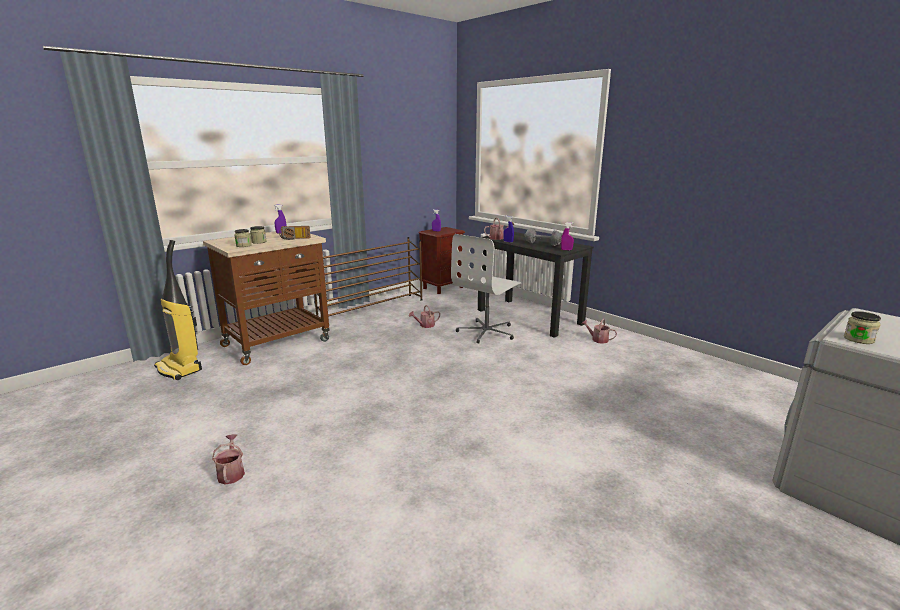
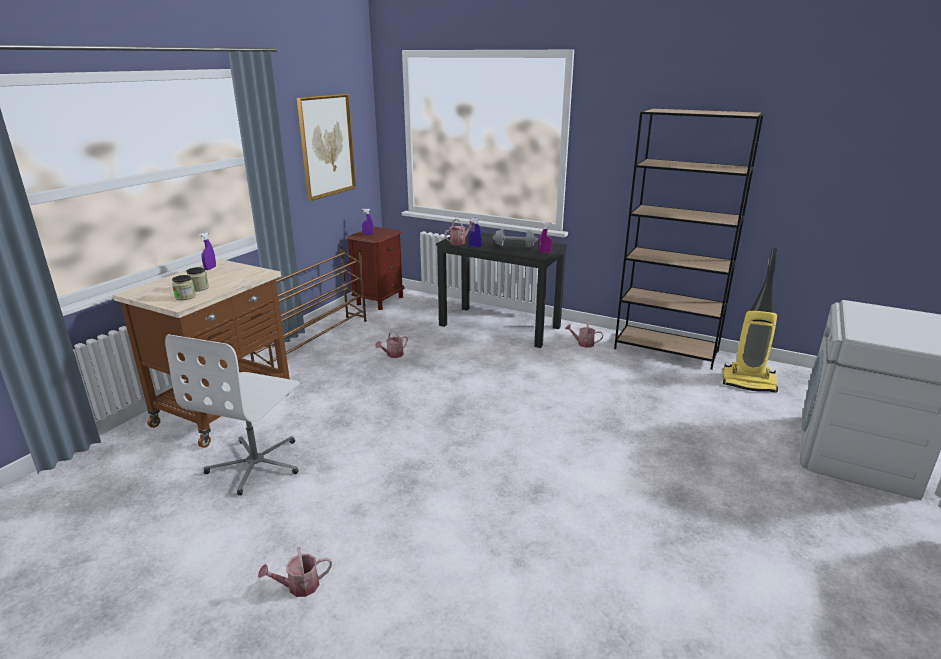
camera: 20 degrees left, 5 degrees up
vacuum cleaner [154,240,202,380] -> vacuum cleaner moved to [723,248,778,393]
watering can [212,434,245,484] -> watering can turned 75 degrees counterclockwise [258,547,332,597]
radio [279,226,310,240] -> none
white office chair [451,234,522,344] -> white office chair moved to [165,334,300,495]
jar [844,311,881,344] -> none
none -> picture [297,94,356,201]
none -> beige bookcase [614,108,764,370]

